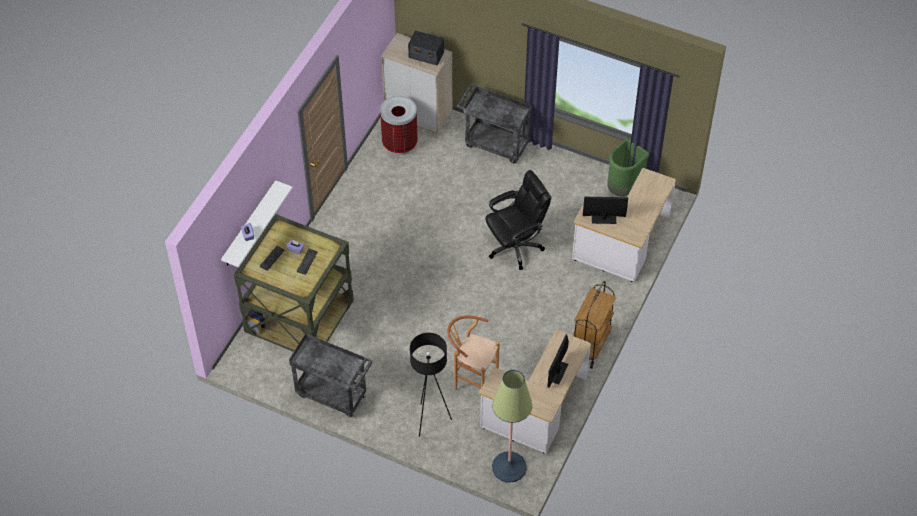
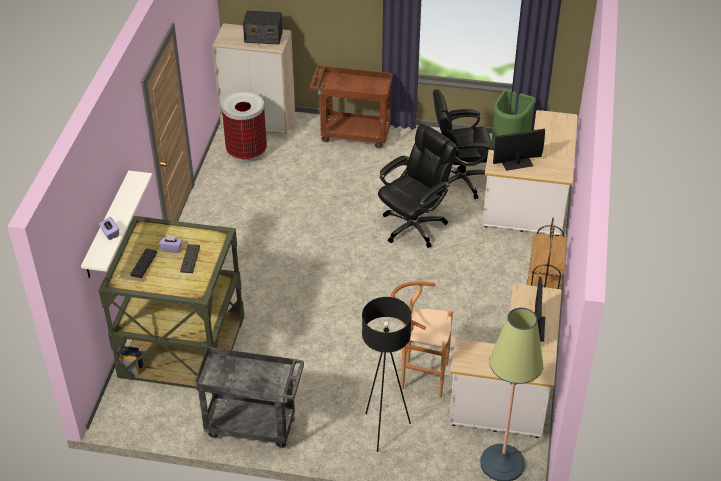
camera: 15 degrees left, 10 degrees down
grey cart [457,84,532,164] -> brown cart [310,66,392,149]
none -> black office chair [433,89,494,199]

